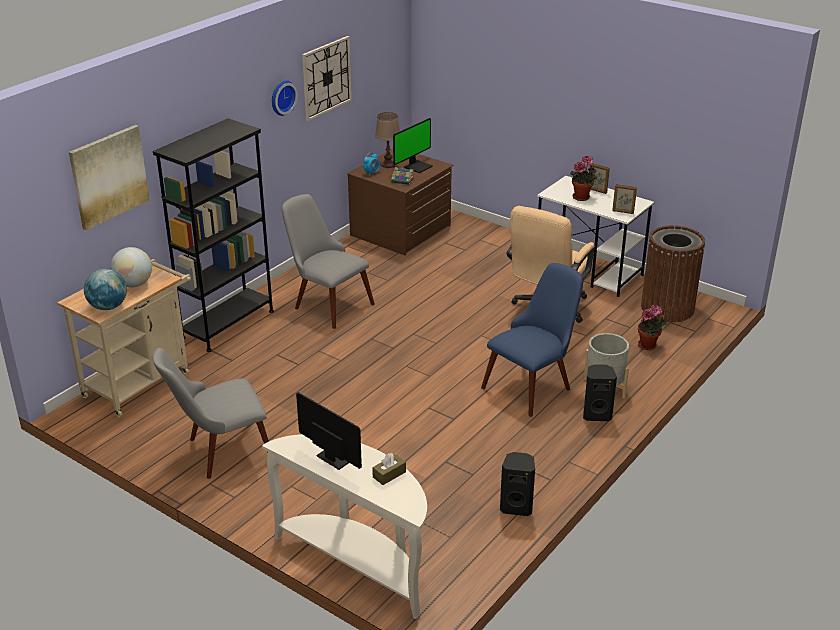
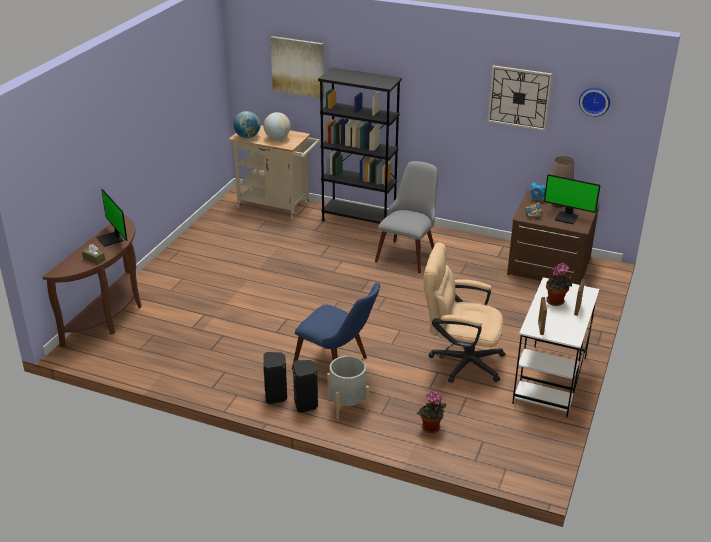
camera: 75 degrees right, 0 degrees up
grey chair [153,348,269,479] -> none
white console table [262,434,427,619] -> brown console table [43,215,142,347]
wall clock [272,81,298,116] -> wall clock moved to [579,87,610,117]
monitor [296,392,362,470] -> monitor turned 120 degrees clockwise [97,189,127,247]
black speaker [500,452,535,516] -> black speaker moved to [263,352,287,404]
brown trash can [641,225,705,322] -> none

